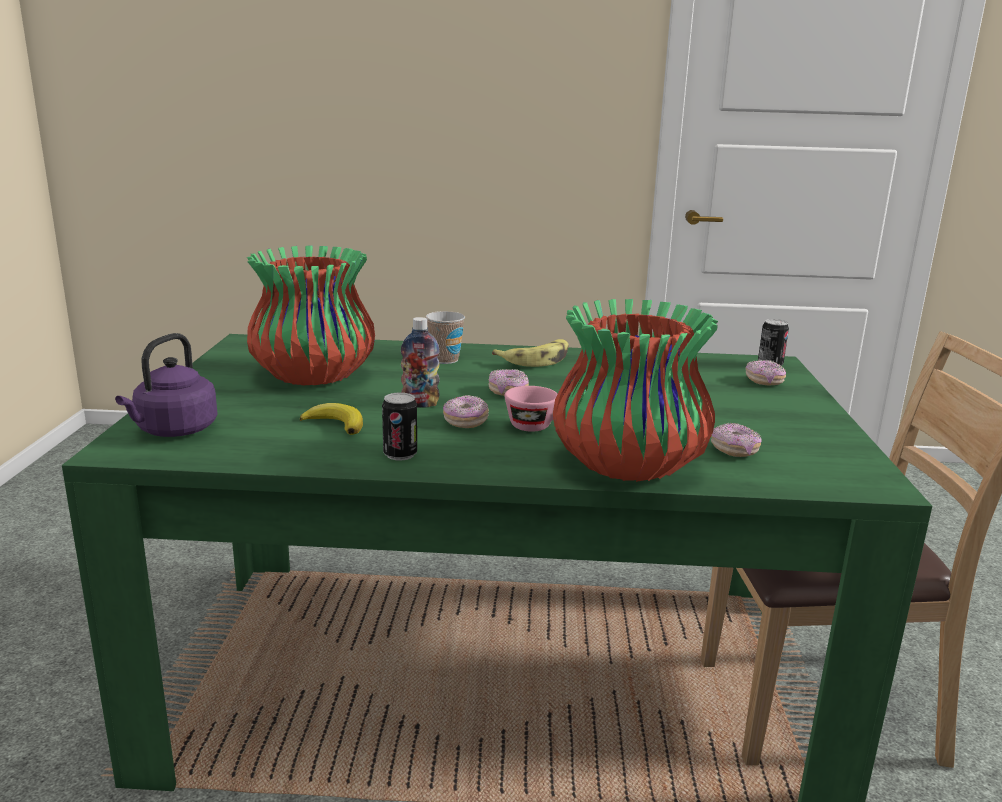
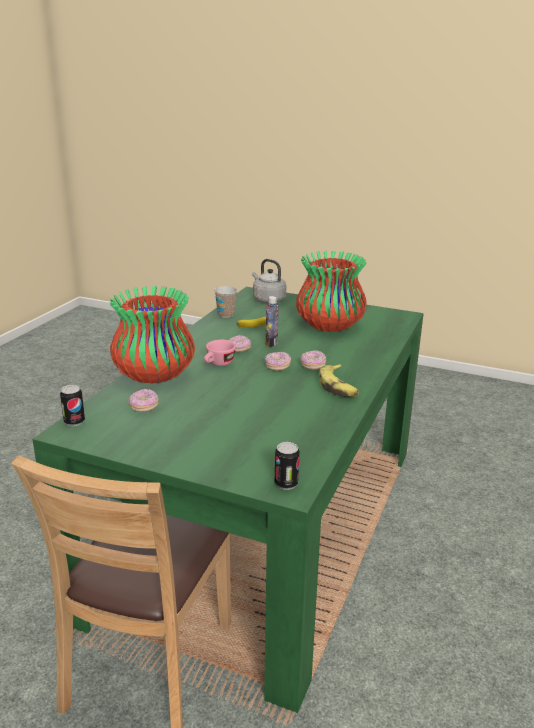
camera: 110 degrees right, 5 degrees up
purple kettle [115,333,218,437] -> grey kettle [252,259,286,303]
can [382,392,417,461] -> can moved to [60,385,85,426]
cup [426,311,465,364] -> cup moved to [214,286,237,318]
donut [745,360,786,386] -> donut moved to [300,350,326,370]

